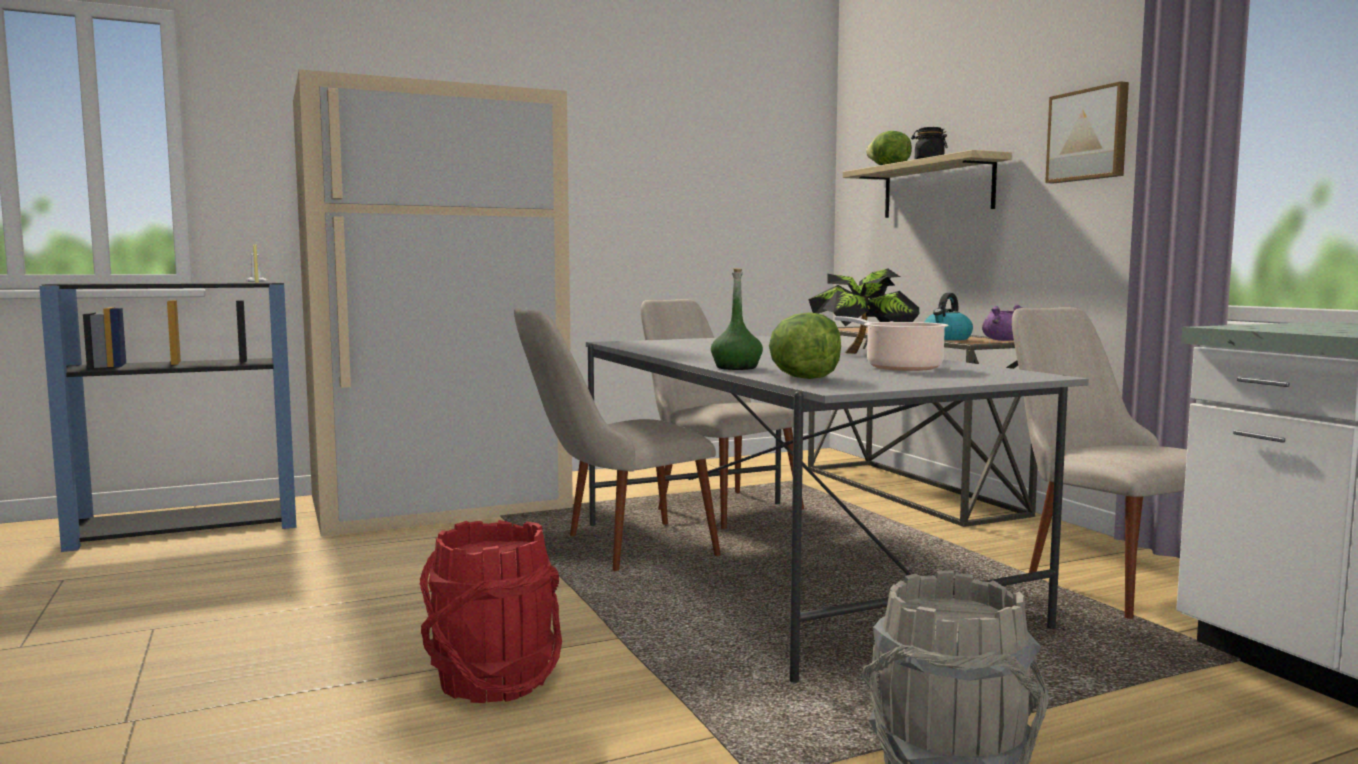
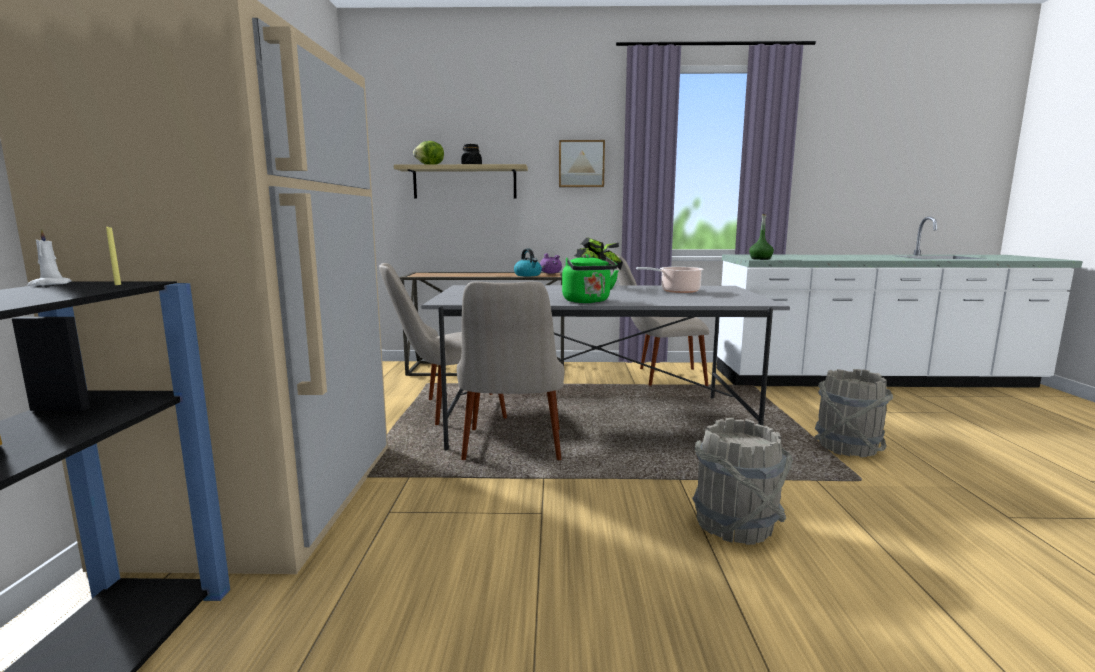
camera: 65 degrees left, 5 degrees up
red bucket [420,520,562,703] -> grey bucket [692,418,793,545]
green bottle [711,268,763,370] -> green bottle moved to [749,214,774,260]
lettuce [769,312,841,379] -> none
none -> green kettle [562,254,619,303]

